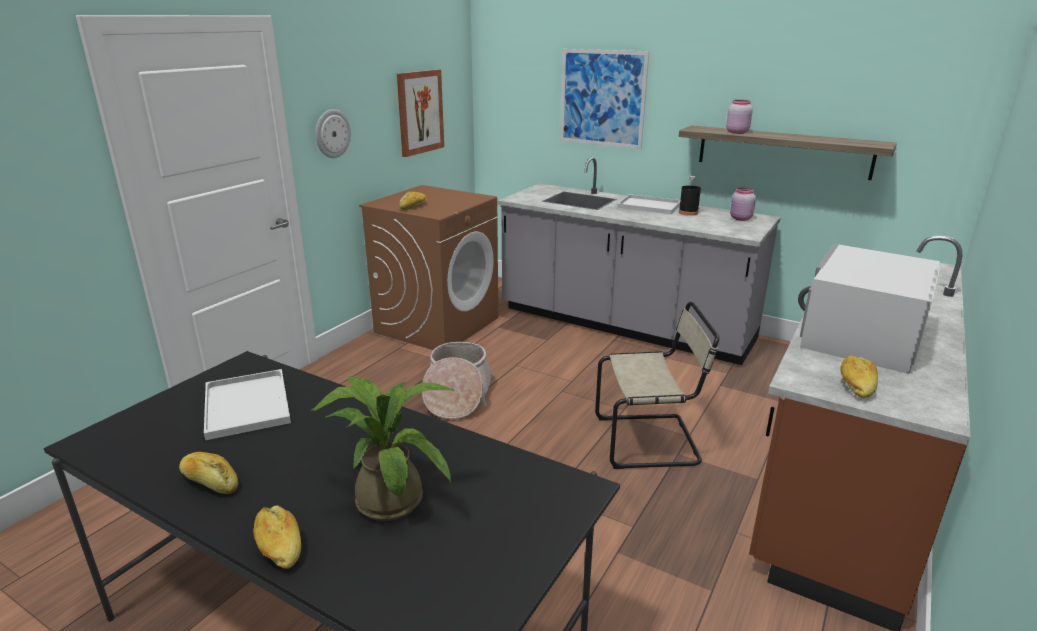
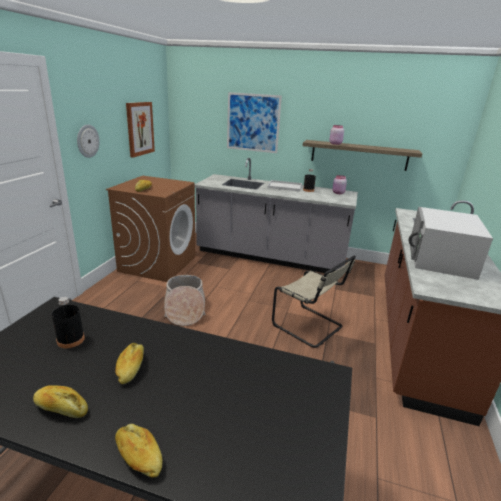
camera: 15 degrees left, 0 degrees up
white tray [204,369,291,440] -> black bottle [52,297,85,348]
potted plant [311,376,455,521] -> none
beige chair [595,302,719,469] -> beige chair turned 60 degrees clockwise [272,255,356,348]
bread [840,355,878,398] -> bread moved to [115,343,144,384]

